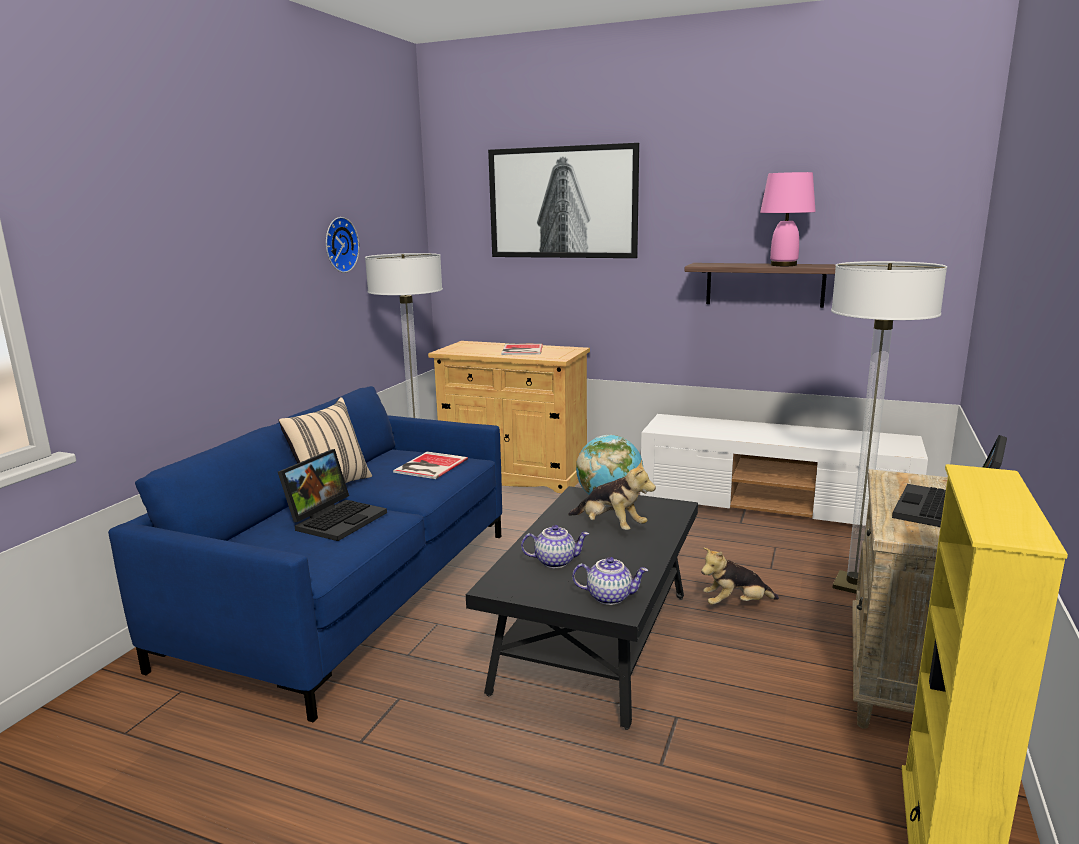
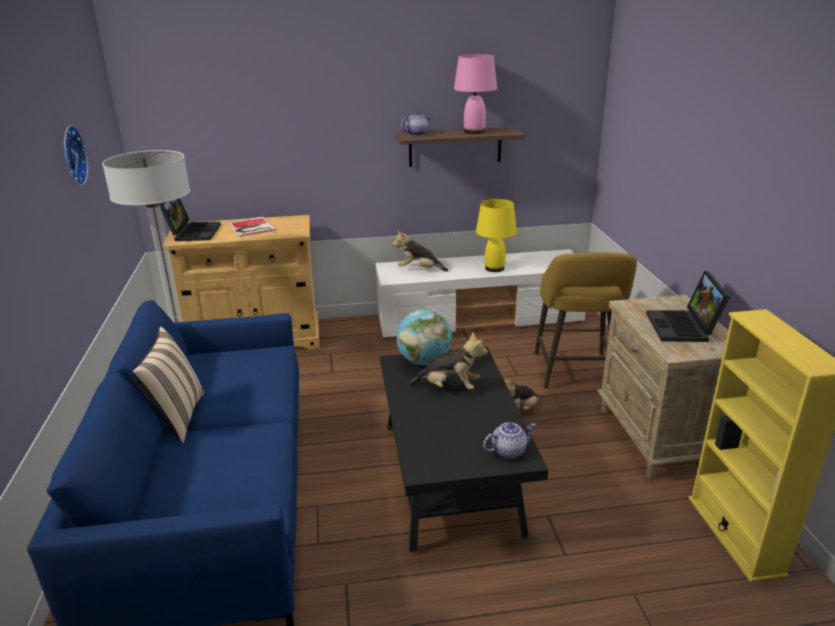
camera: 30 degrees left, 10 degrees up
laptop [278,449,387,541] -> laptop moved to [160,198,221,241]
book [393,452,468,479] -> none
picture [488,143,639,258] -> none
teapot [521,525,589,568] -> teapot moved to [401,111,433,136]
floor lamp [831,261,947,594] -> yellow stool [534,252,637,389]
none -> plush toy [392,230,448,272]
none -> yellow table lamp [476,199,517,272]

